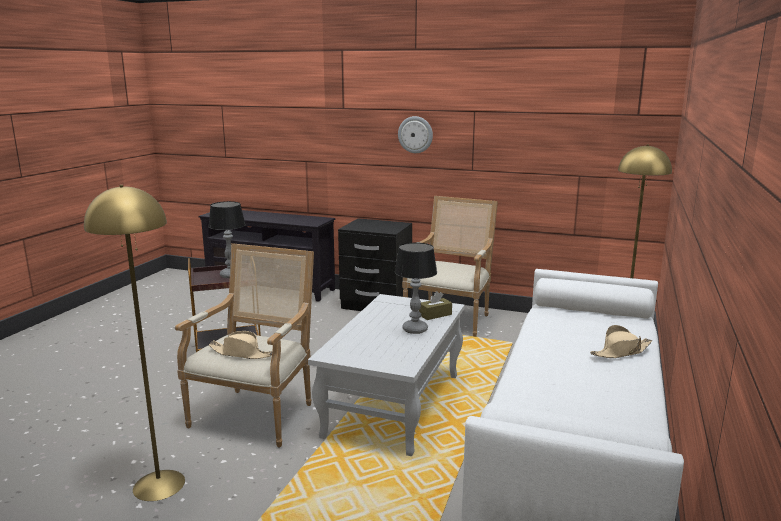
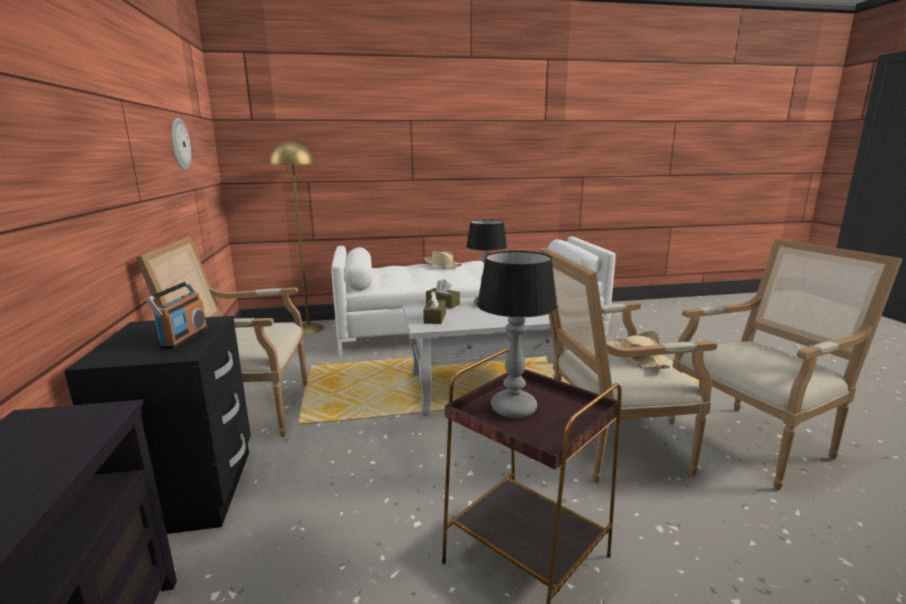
camera: 120 degrees left, 0 degrees up
yellow floor lamp [84,185,185,501] -> armchair [668,238,902,490]
wall clock [398,116,433,153] -> wall clock moved to [171,118,191,171]
none -> radio [146,281,208,349]
none -> brown tissue box [423,291,446,324]

